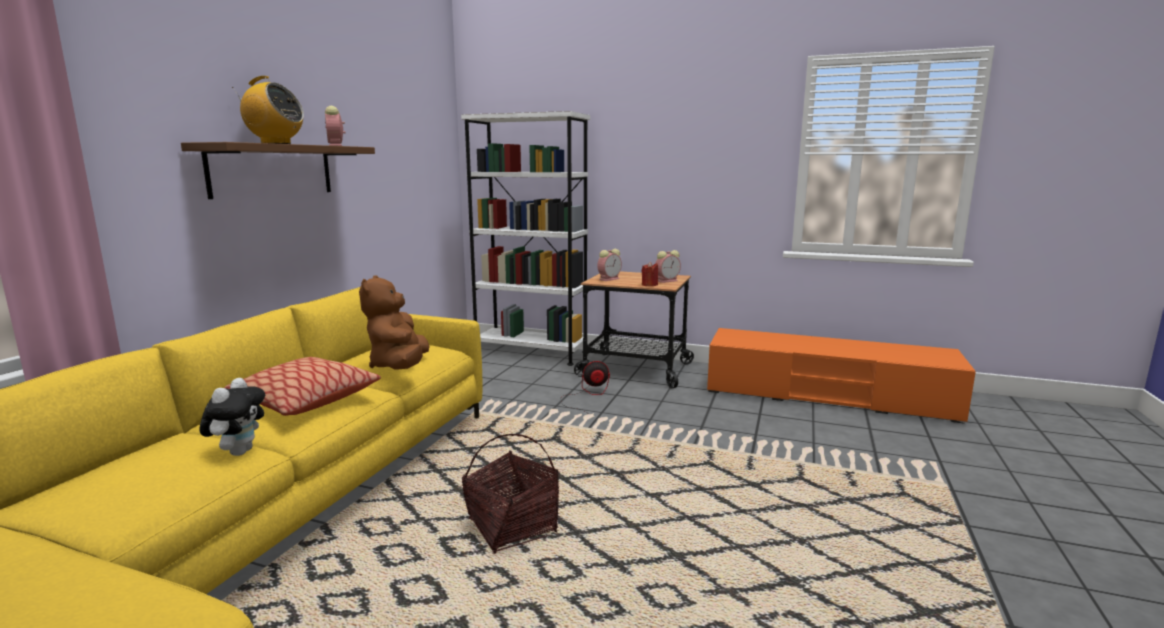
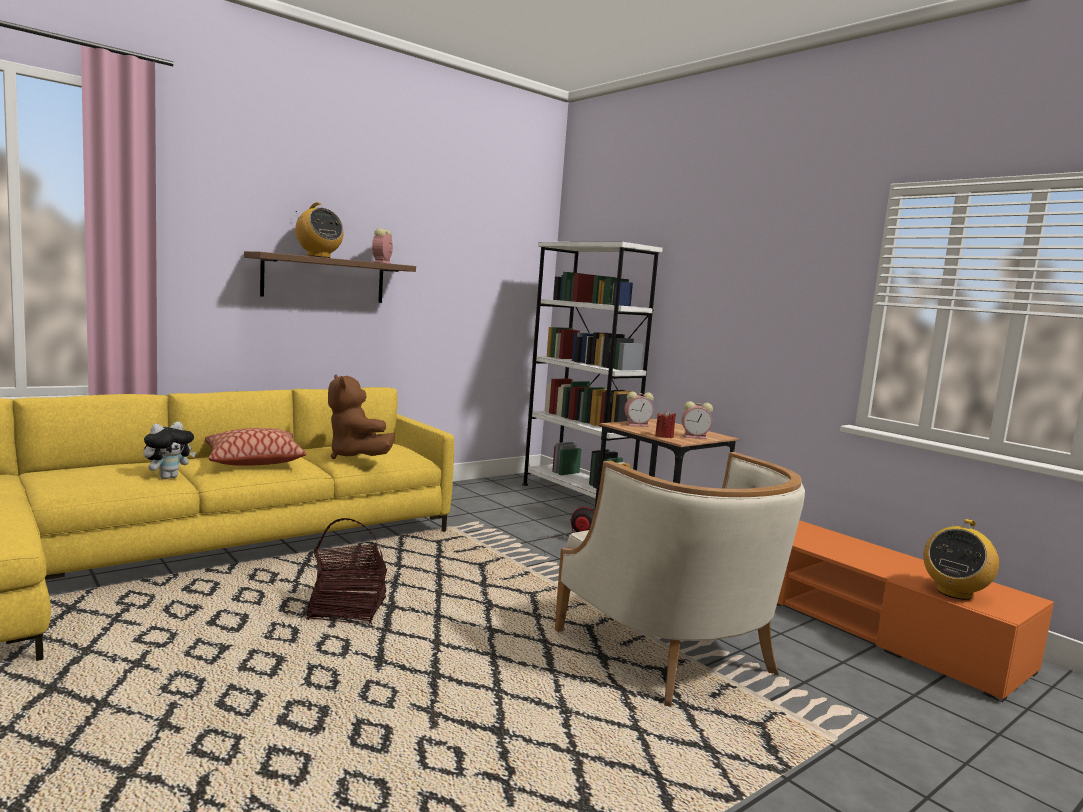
camera: 30 degrees right, 5 degrees down
brown plush toy [359,275,430,370] -> brown plush toy turned 60 degrees counterclockwise [328,374,395,459]
none -> beige armchair [555,452,805,707]
none -> radio [923,519,999,600]

